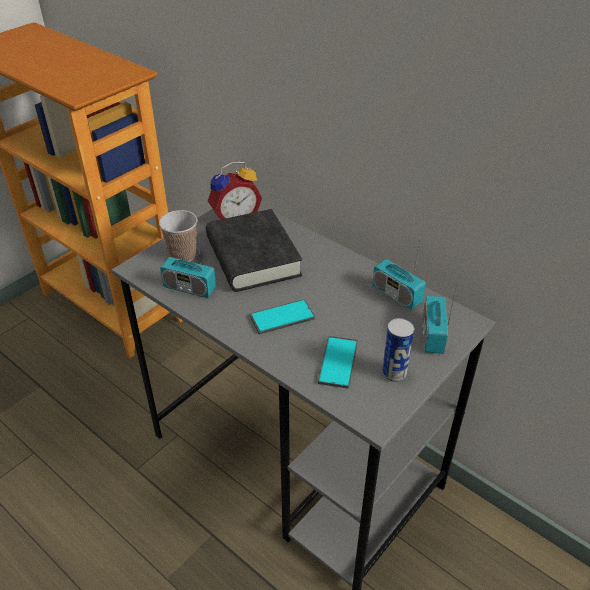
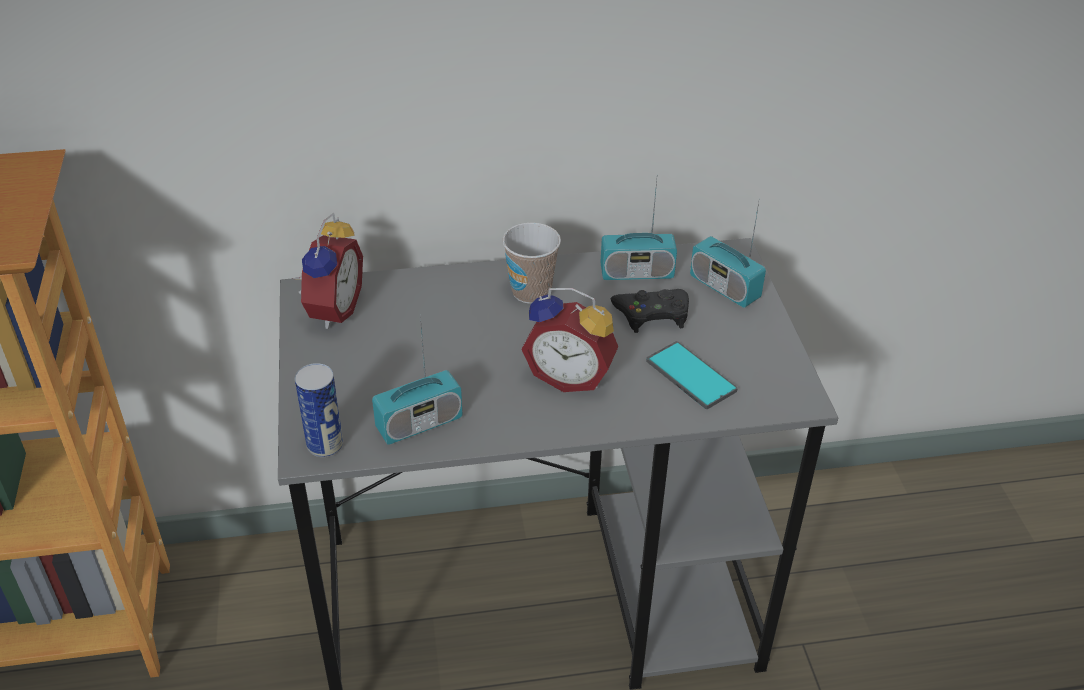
camera: 50 degrees left, 0 degrees up
cup [159,210,198,262] -> cup moved to [503,222,561,304]
black book [206,209,302,292] -> none
phone [250,299,315,334] -> alarm clock [522,288,618,392]
can [382,318,414,382] -> can moved to [295,363,343,457]
none -> black game controller [611,289,689,333]

